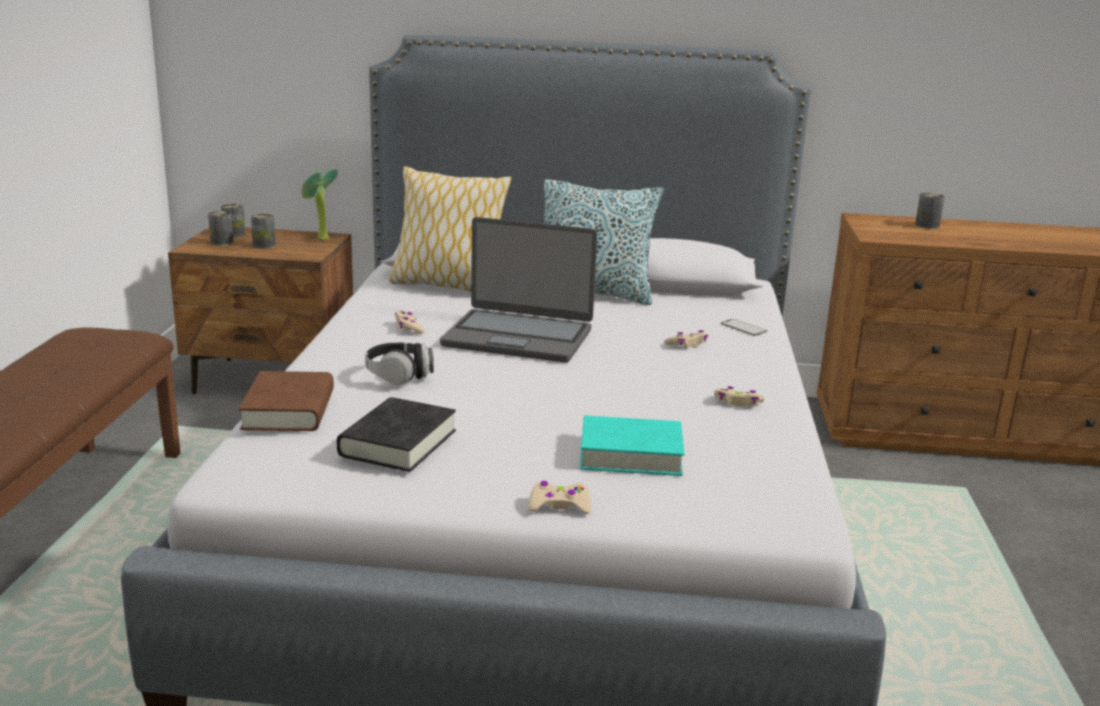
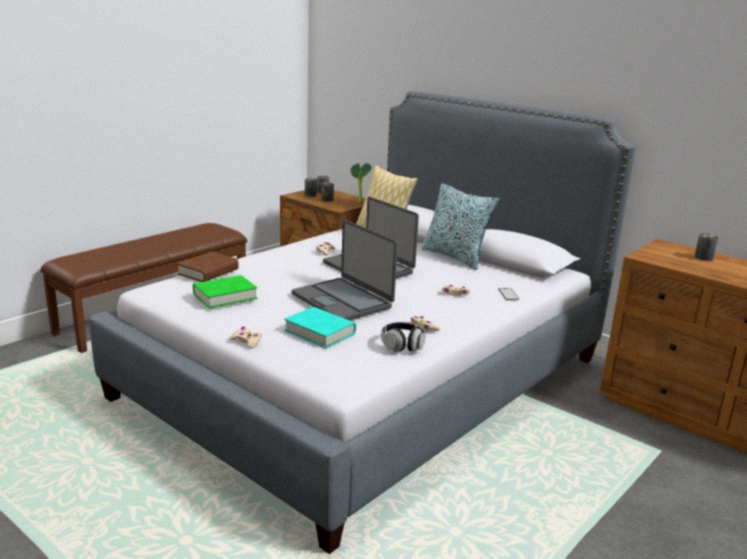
camera: 35 degrees right, 0 degrees up
black book [337,397,456,472] -> green book [193,275,258,309]
headphones [365,342,434,385] -> headphones moved to [381,322,426,352]
none -> laptop [292,220,398,320]

